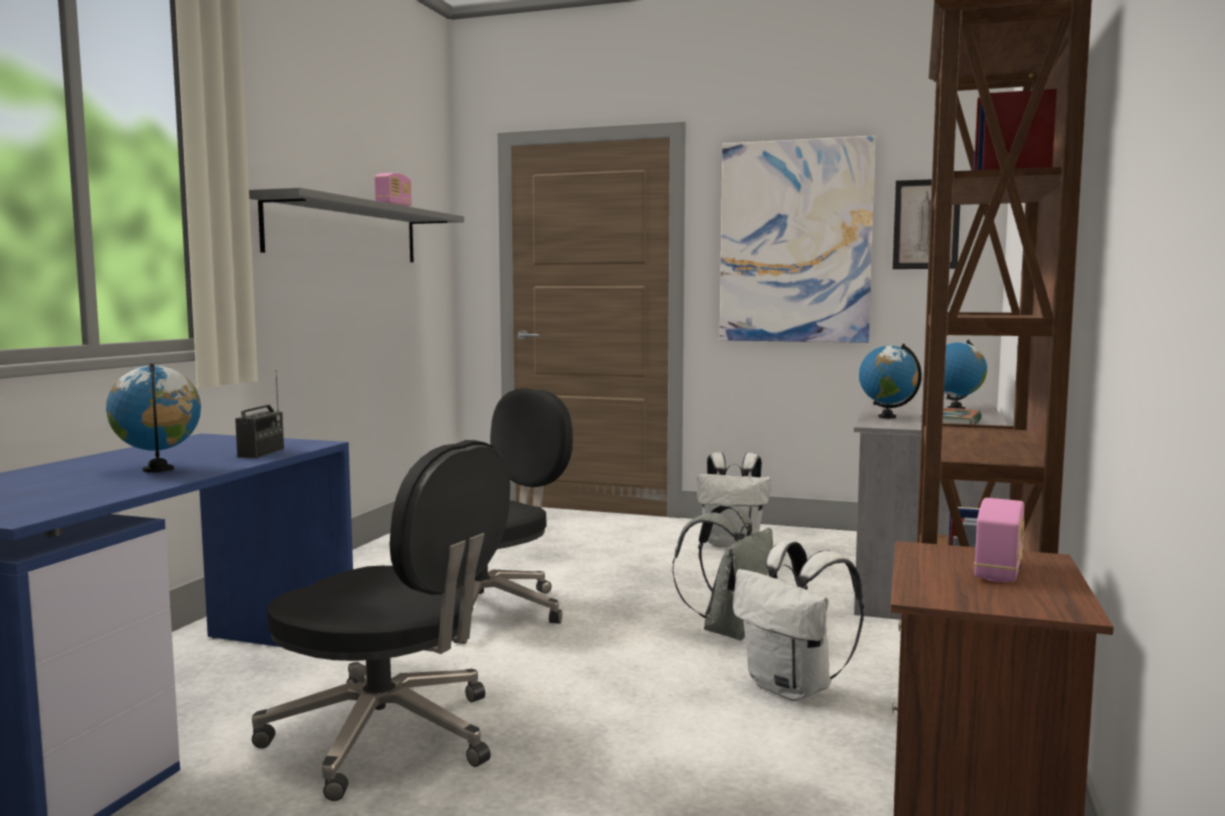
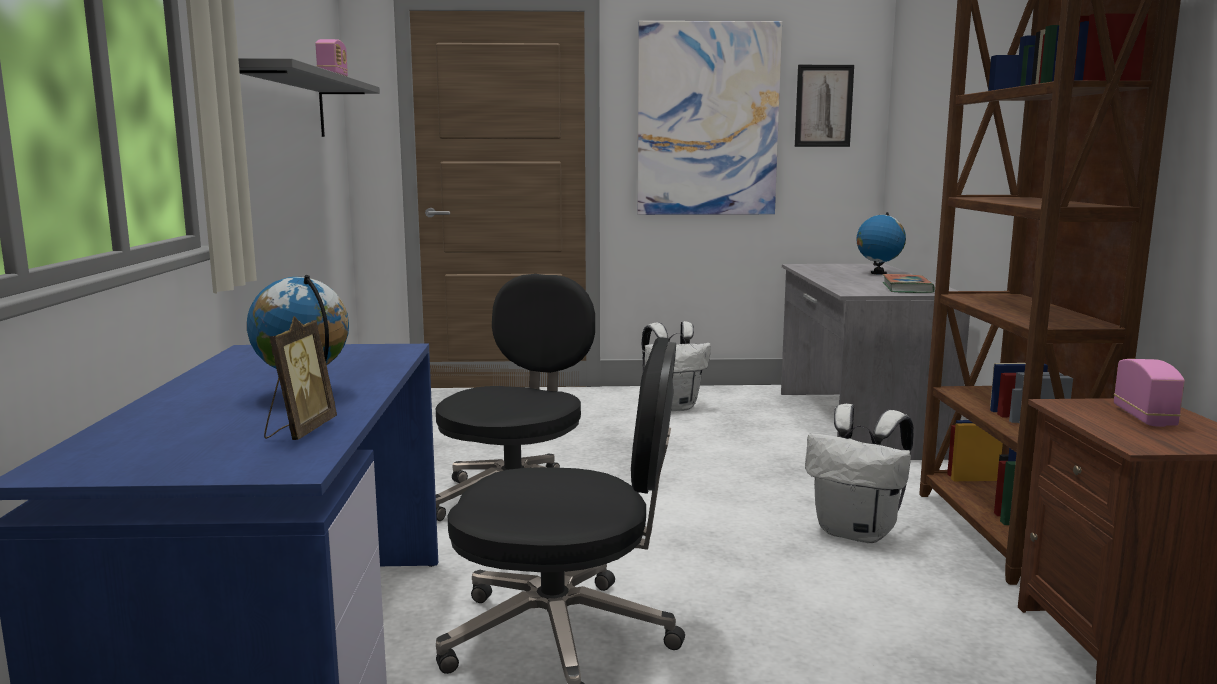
camera: 20 degrees left, 5 degrees up
radio [235,370,284,458] -> none
grey backpack [672,504,773,640] -> none
globe [859,344,922,419] -> none
none -> picture frame [264,316,337,440]

